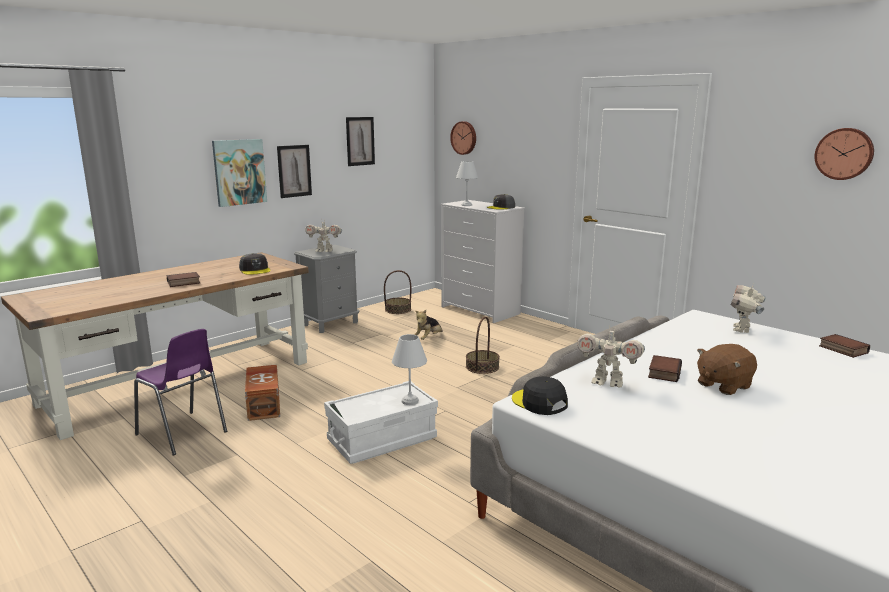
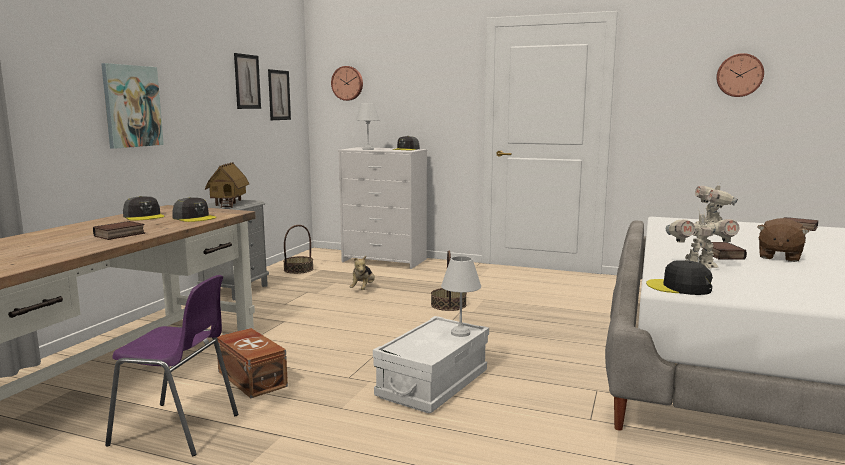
camera: 25 degrees left, 5 degrees down
picture [277,145,312,198] -> picture moved to [268,69,291,120]
toy robot [305,222,342,252] -> toy house [205,162,249,208]
none -> grey cap [123,196,165,221]

